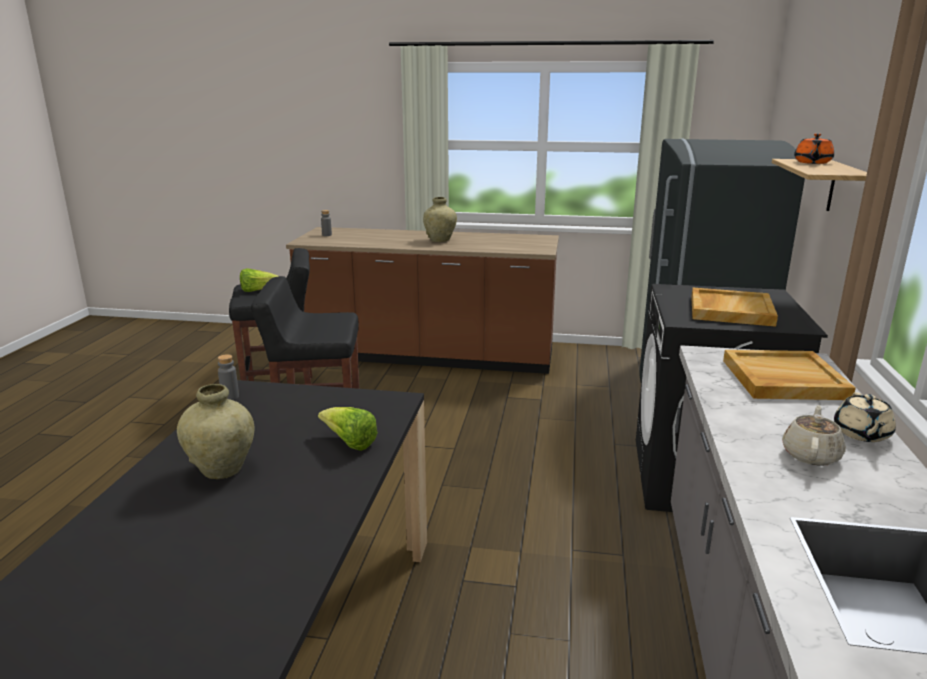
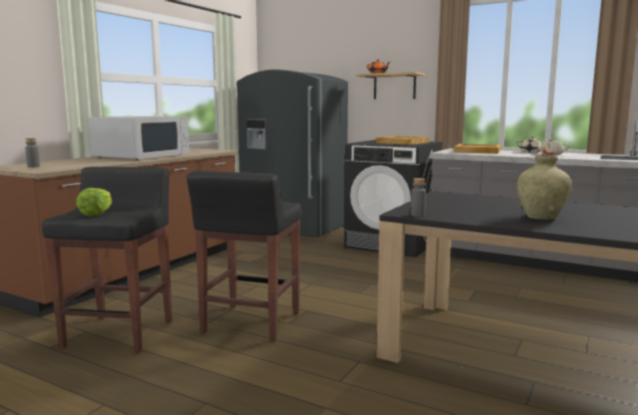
camera: 70 degrees left, 10 degrees down
lettuce [318,407,378,451] -> none
beige vase [423,197,457,242] -> white microwave [88,116,189,160]

